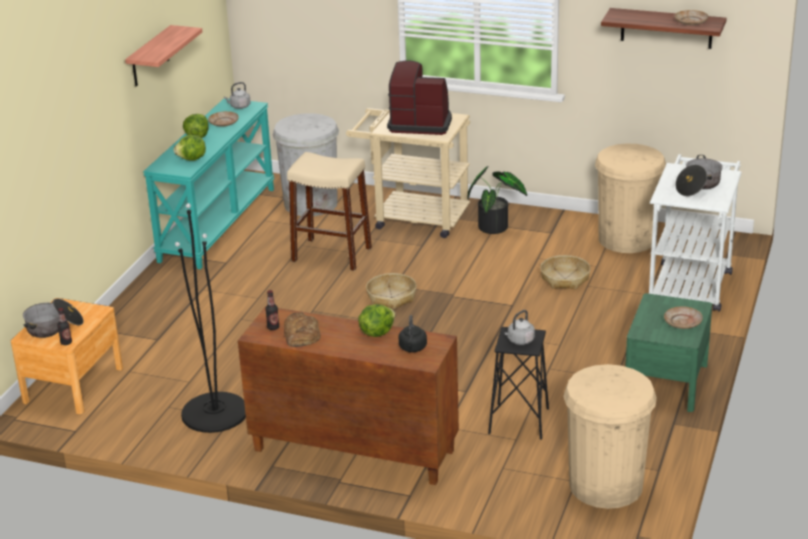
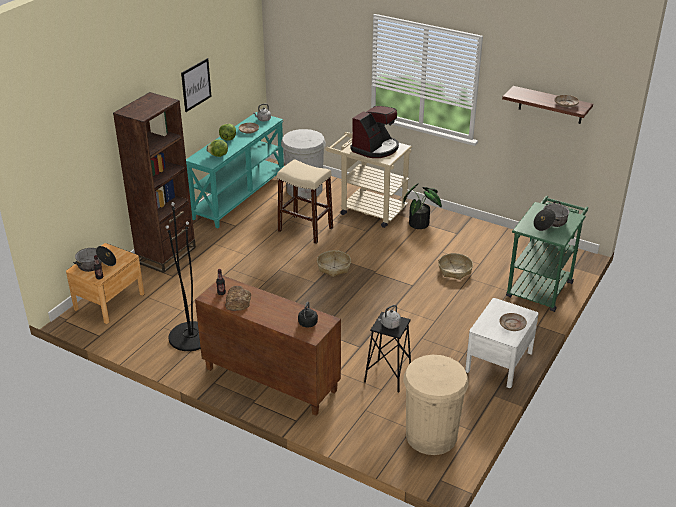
camera: 10 degrees right, 5 degrees up
shelf [125,25,202,87] -> picture [181,58,212,112]
lettuce [358,304,395,337] -> none
coffee machine [387,61,452,135] -> coffee machine turned 105 degrees clockwise [351,106,399,158]
beige trash can [595,143,666,253] -> none
green nightstand [625,293,712,412] -> white nightstand [465,298,539,388]
white cart [648,154,742,312] -> green cart [506,196,588,312]
none -> brown bookcase [113,92,196,273]

